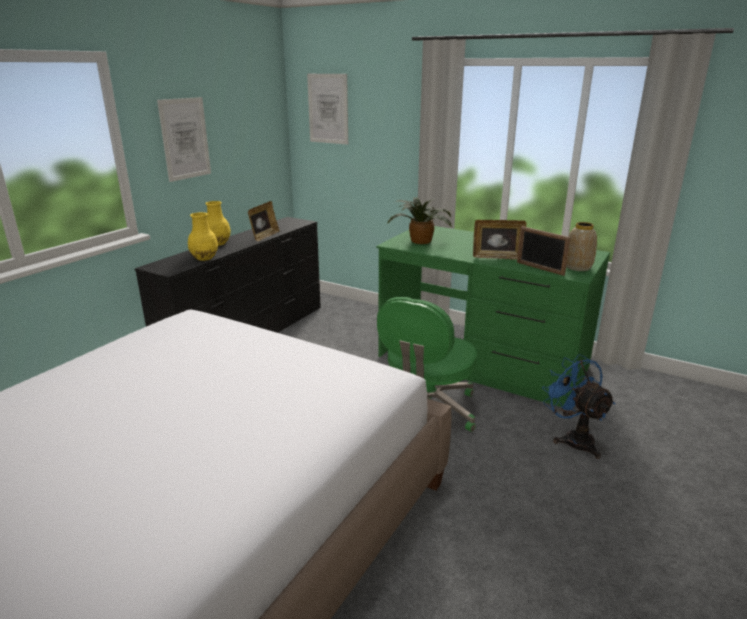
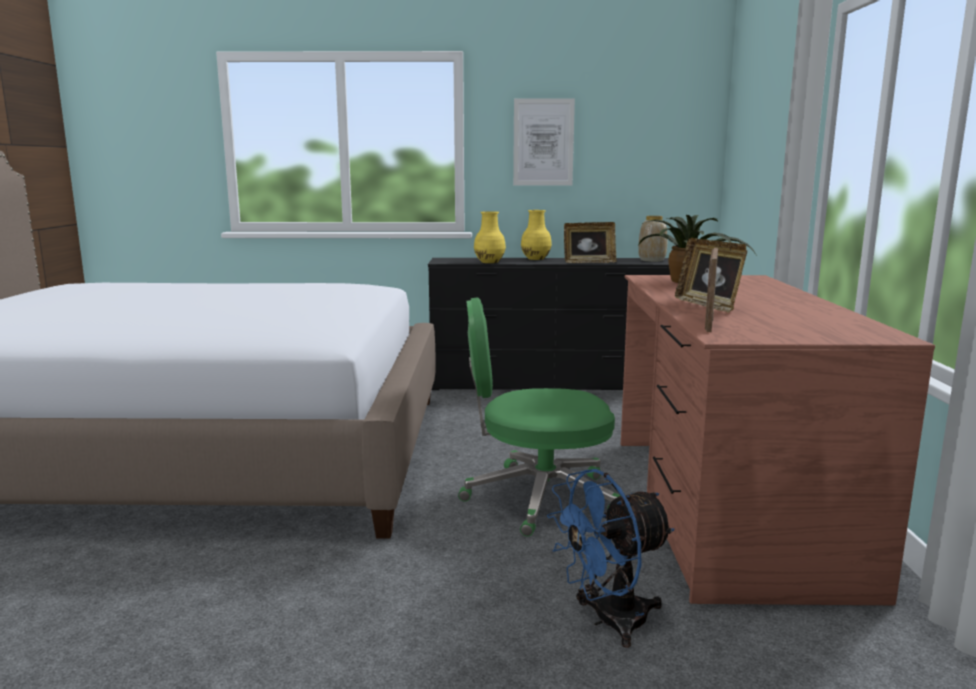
camera: 60 degrees right, 10 degrees down
picture [307,74,348,145] -> none
green desk [376,226,610,407] -> brown desk [621,275,935,605]
blue fan [542,354,616,459] -> blue fan turned 150 degrees counterclockwise [547,469,675,648]
vase [566,222,597,271] -> vase moved to [638,216,667,262]

